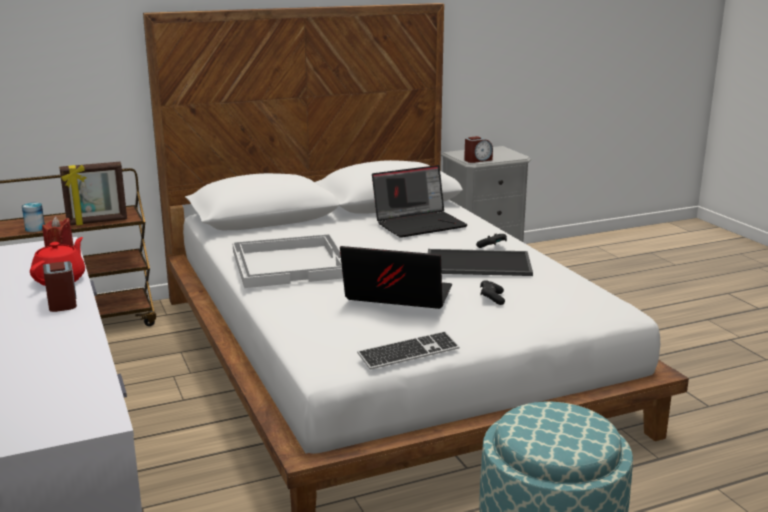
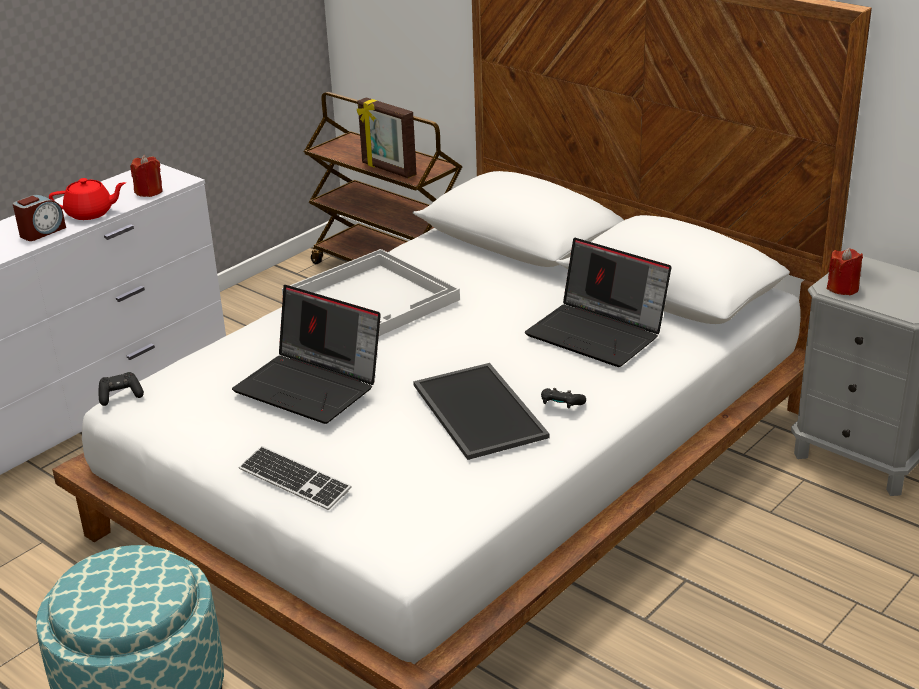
camera: 65 degrees right, 10 degrees up
can [22,203,45,232] -> none
laptop [340,246,452,309] -> laptop turned 135 degrees clockwise [232,285,381,424]
keyboard [357,331,460,370] -> keyboard moved to [239,446,352,510]
alarm clock [464,136,493,163] -> red candle [827,248,863,295]
black game controller [480,280,505,305] -> black game controller moved to [99,372,144,406]

